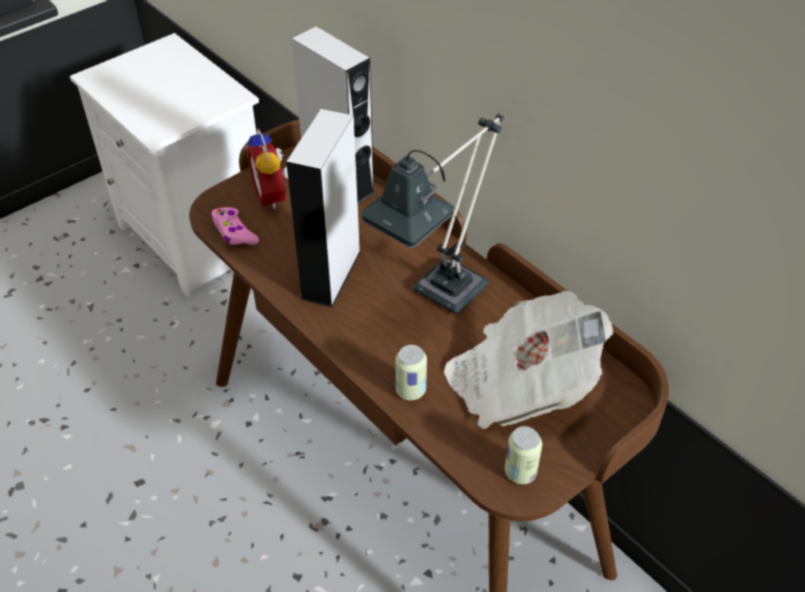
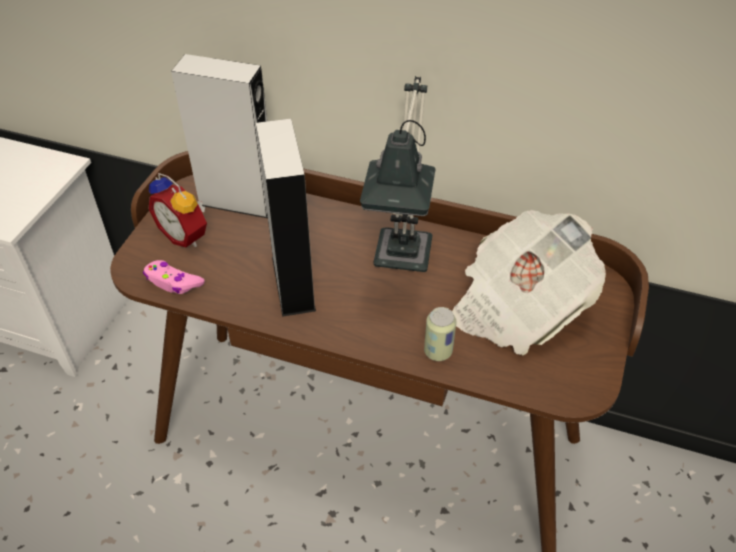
camera: 30 degrees left, 0 degrees up
can [505,426,542,484] -> none

